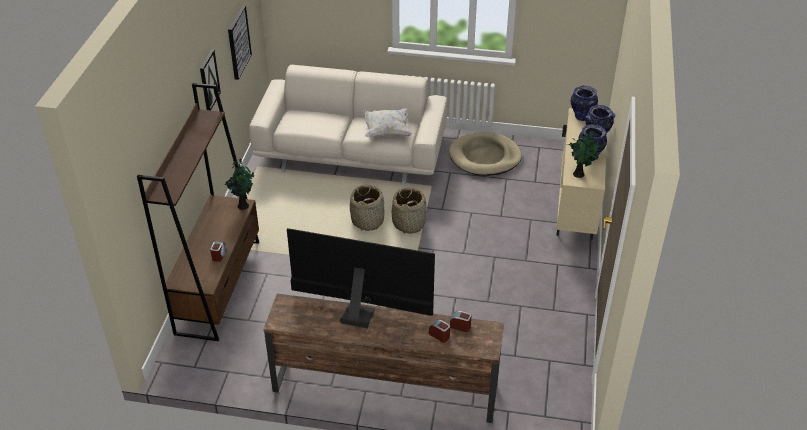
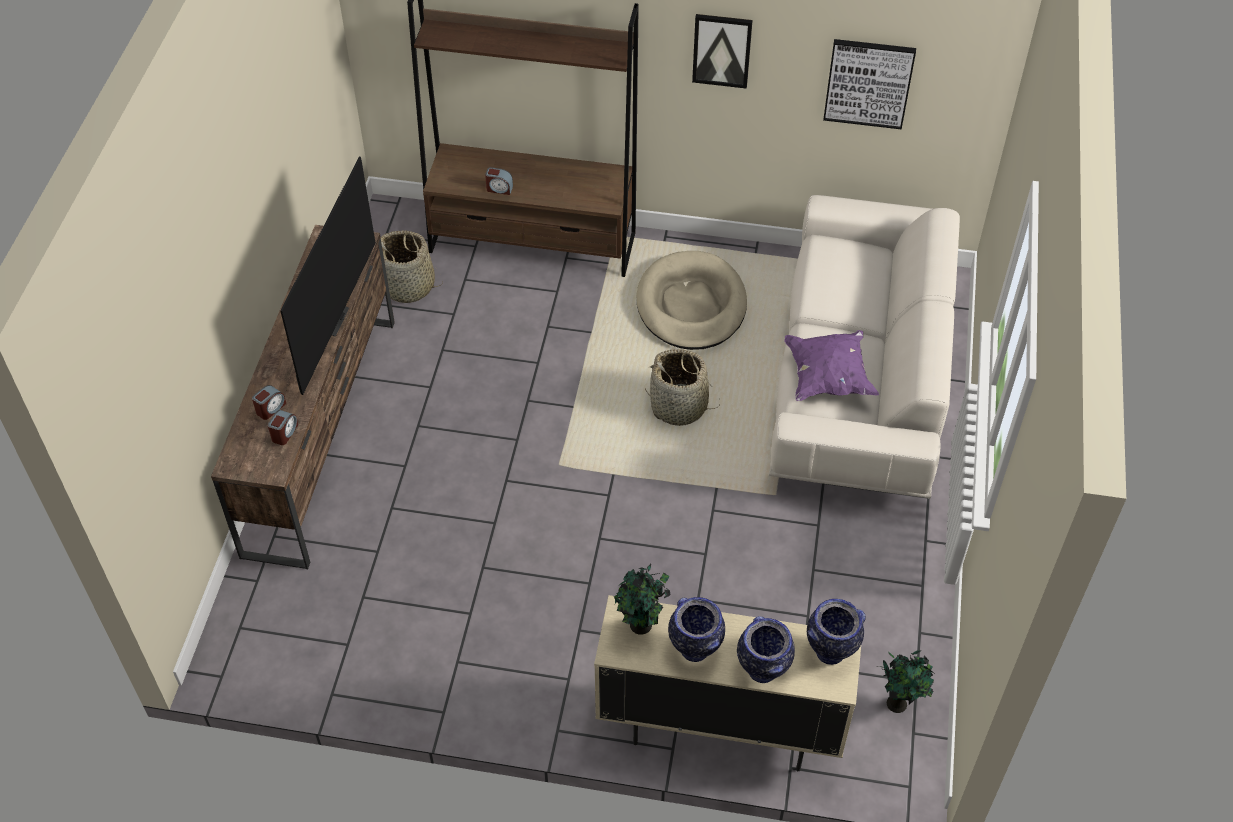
camera: 90 degrees right, 10 degrees up
potted plant [225,159,254,210] -> potted plant moved to [878,651,936,713]
white pillow [362,108,412,137] -> purple pillow [784,330,879,401]
basket [392,187,426,234] -> basket moved to [381,230,443,303]
beige dog bed [449,132,522,176] -> beige dog bed moved to [636,251,747,350]

